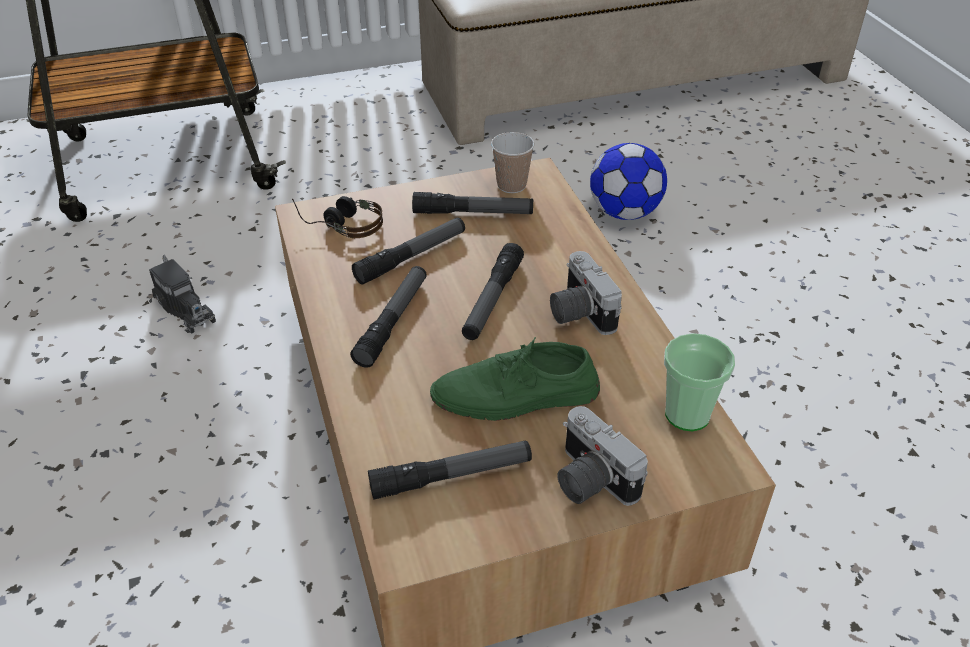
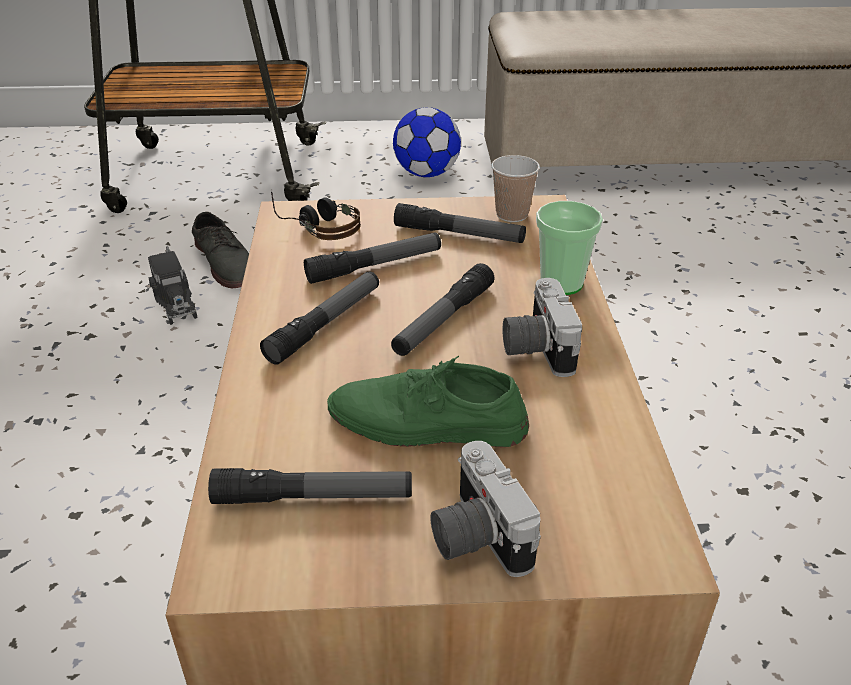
camera: 15 degrees right, 5 degrees down
football [590,143,667,220] -> football moved to [393,107,461,177]
cup [664,333,735,431] -> cup moved to [536,201,603,295]
none -> grey shoe [192,212,249,288]

